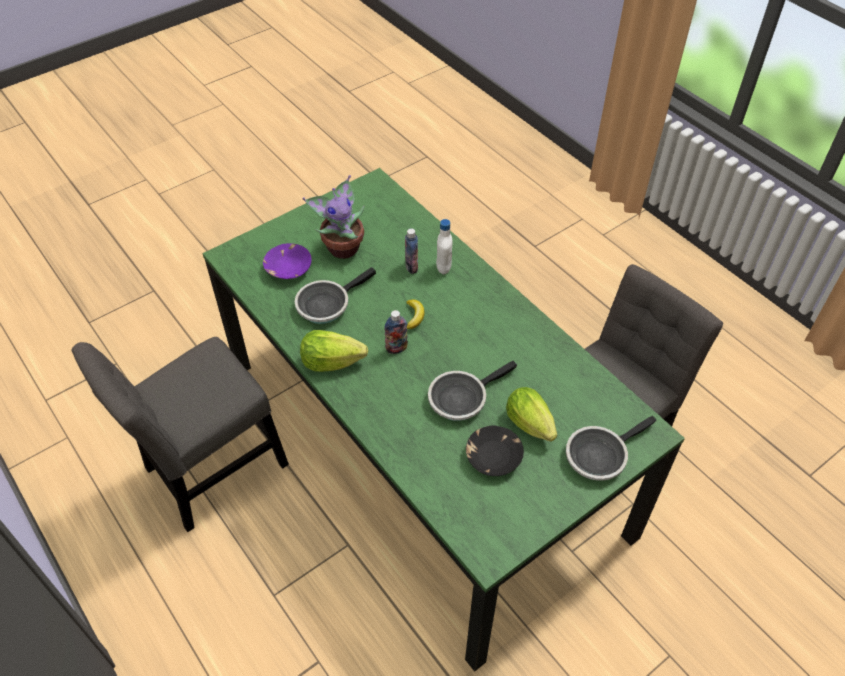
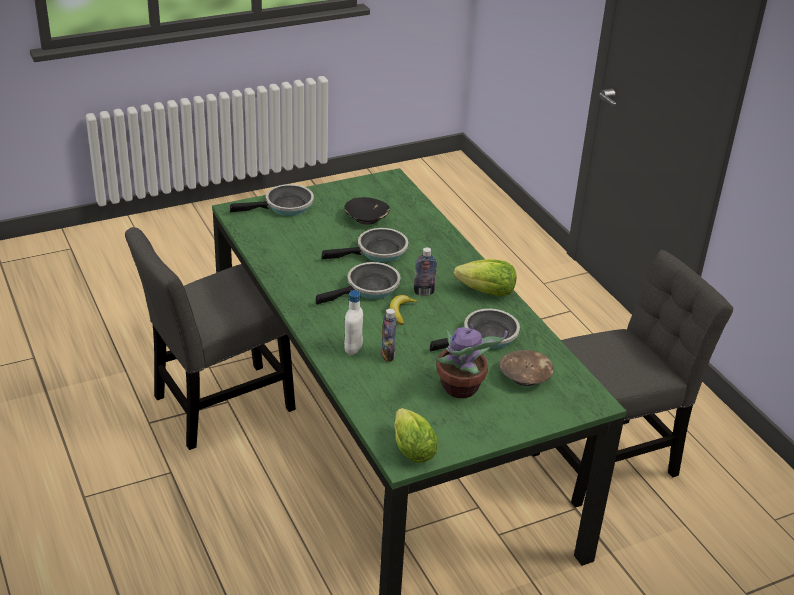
camera: 170 degrees left, 15 degrees down
purple bowl [263,243,312,279] -> brown bowl [499,350,554,386]
lettuce [506,387,557,442] -> lettuce moved to [395,408,437,463]
none -> frying pan [316,262,401,305]

